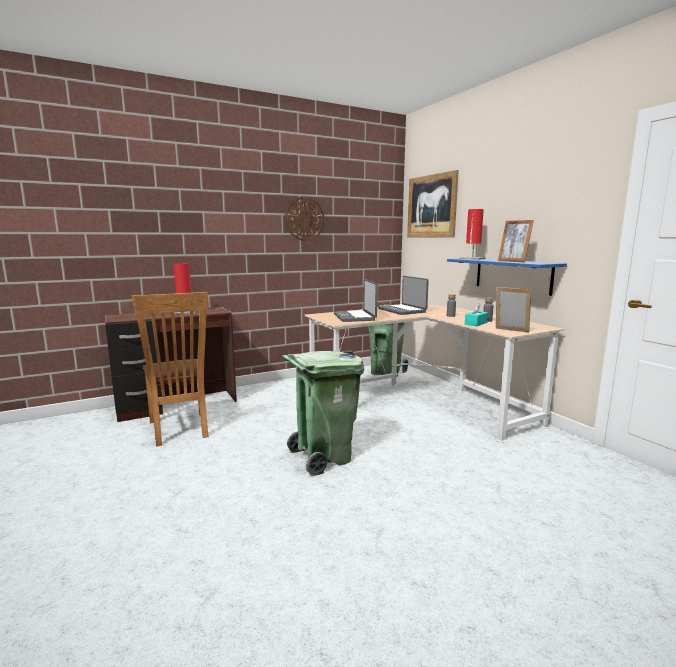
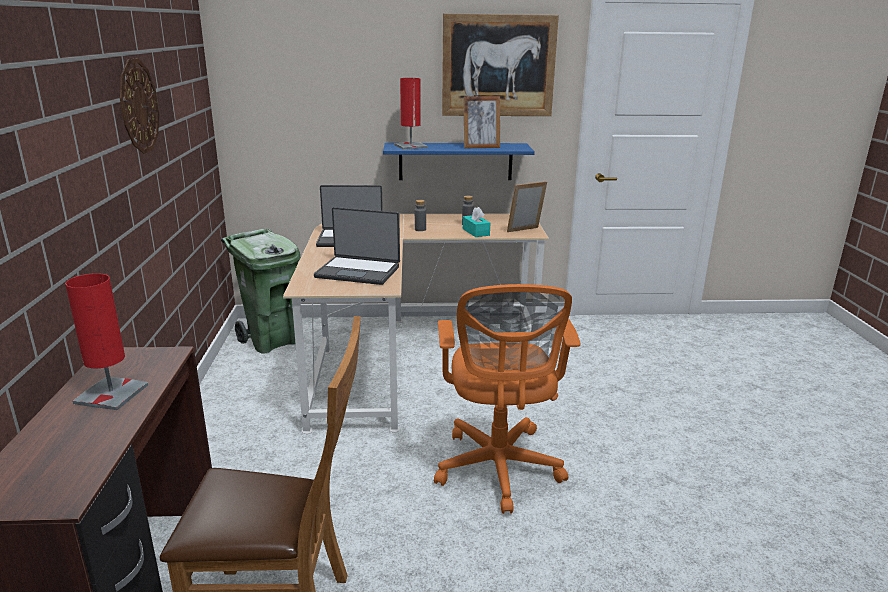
camera: 65 degrees left, 10 degrees up
green trash can [282,351,364,476] -> orange office chair [434,284,580,514]
picture [407,170,459,237] -> picture moved to [442,14,559,116]

